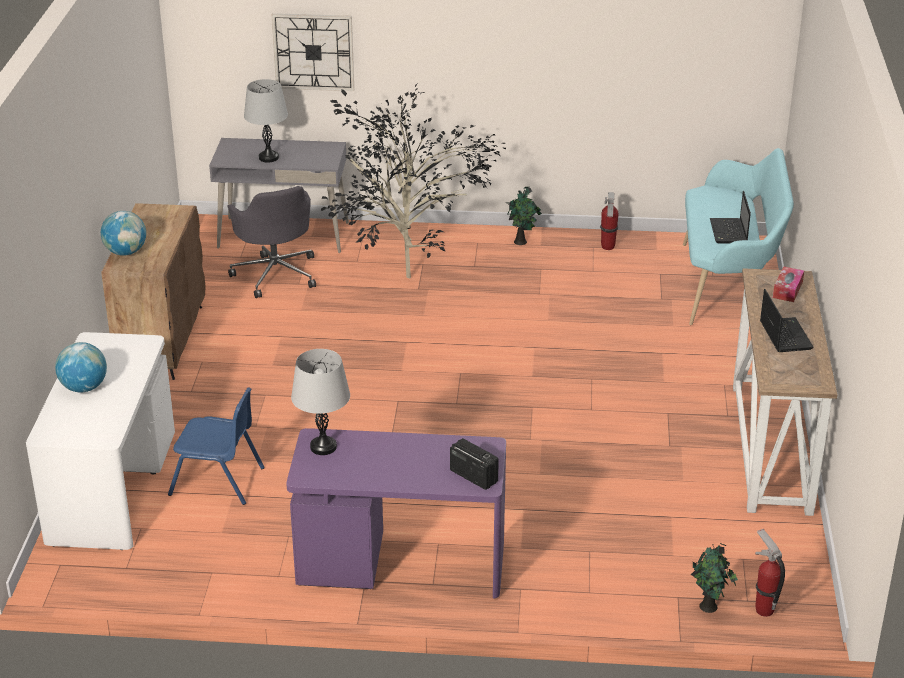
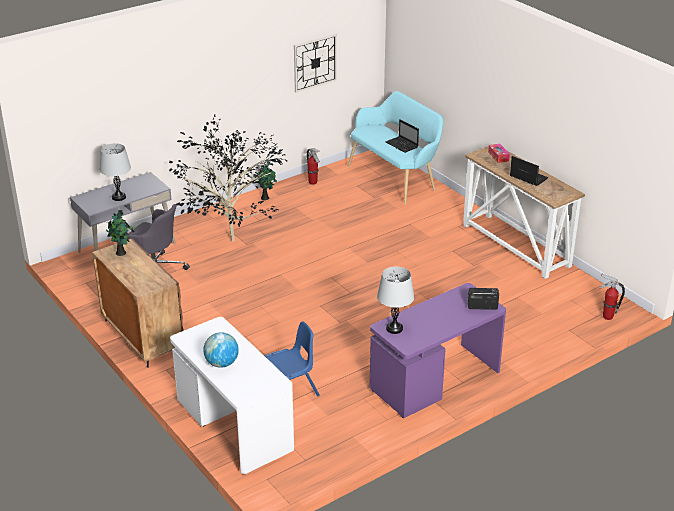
camera: 40 degrees left, 0 degrees up
globe [101,211,146,256] -> none
wall clock [271,13,354,91] -> wall clock moved to [294,34,337,93]
potted plant [691,543,738,613] -> potted plant moved to [106,210,135,256]

